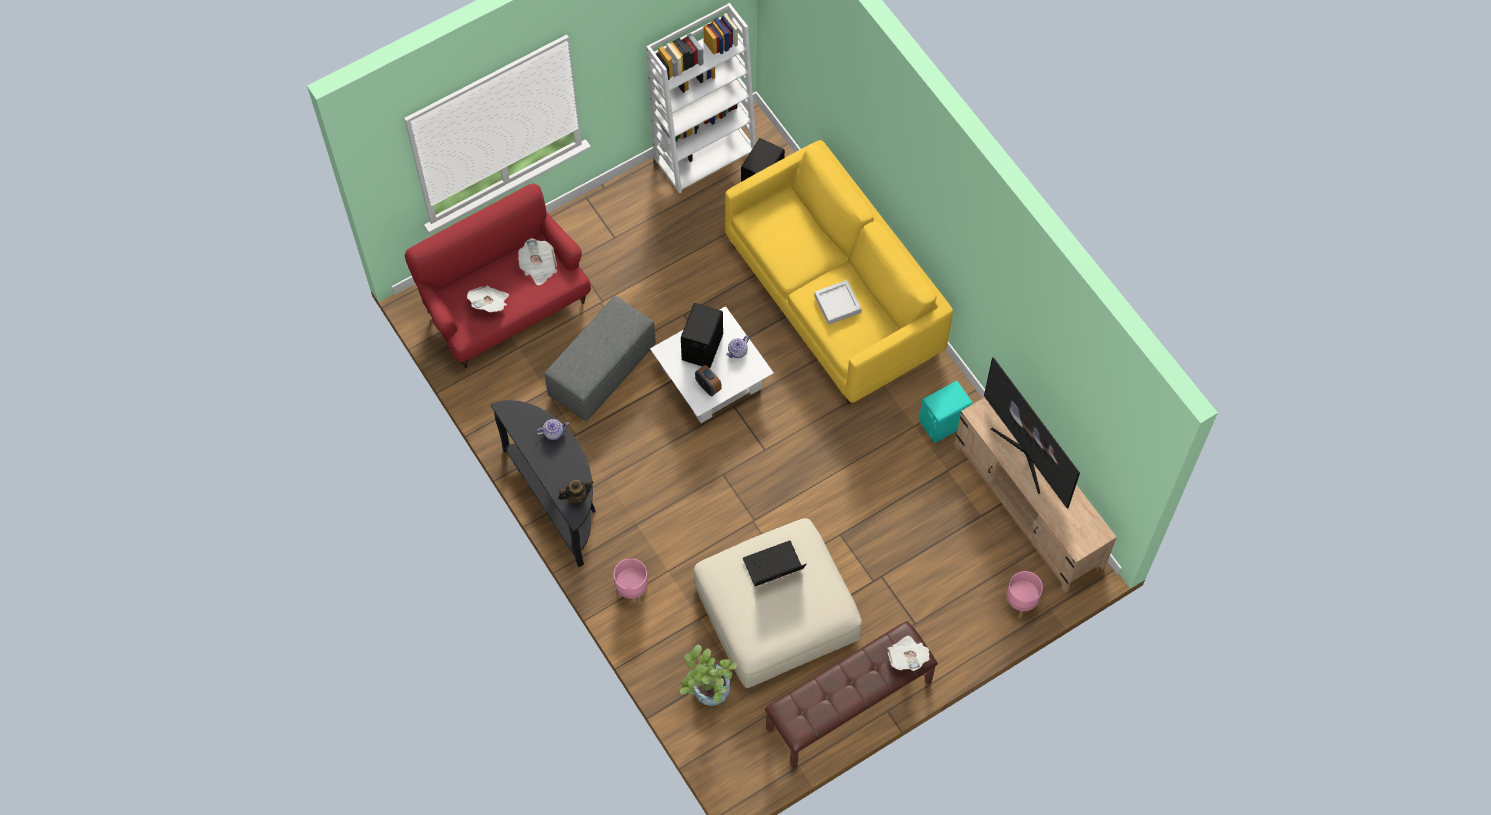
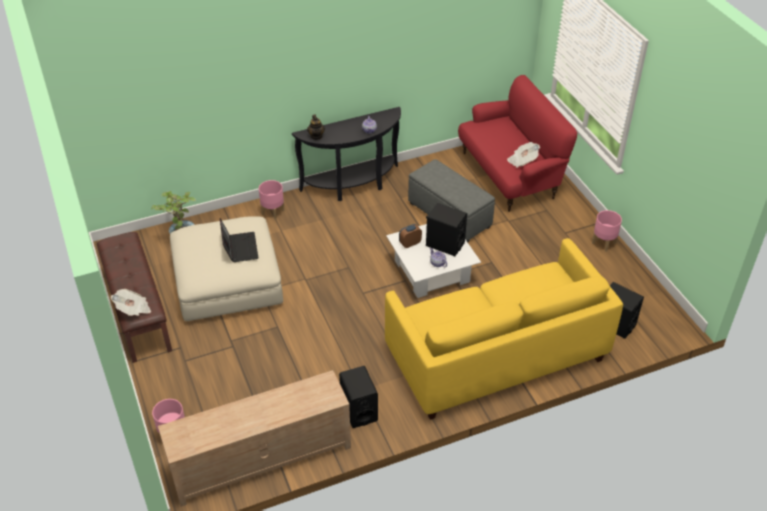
camera: 100 degrees right, 20 degrees down
newspaper [467,286,509,313] -> none
white bookcase [646,3,756,194] -> none
grey tray [814,280,862,325] -> none
turquoise speaker [919,381,973,443] -> black speaker [339,366,378,428]
television [984,357,1080,509] -> none
none -> pink planter [592,210,622,252]

